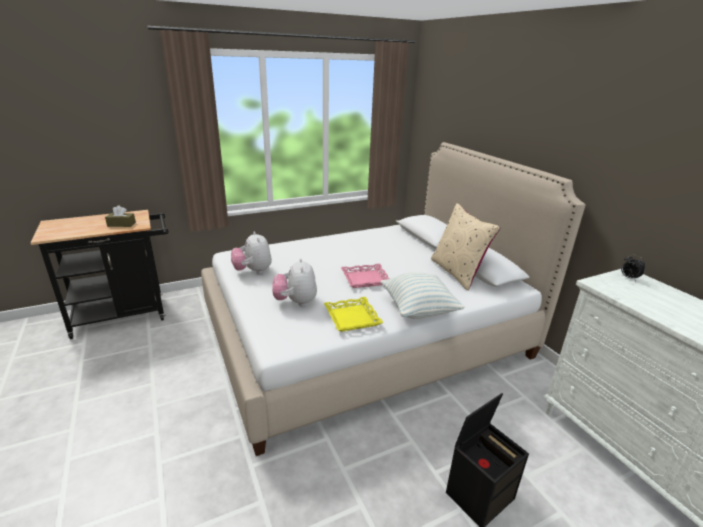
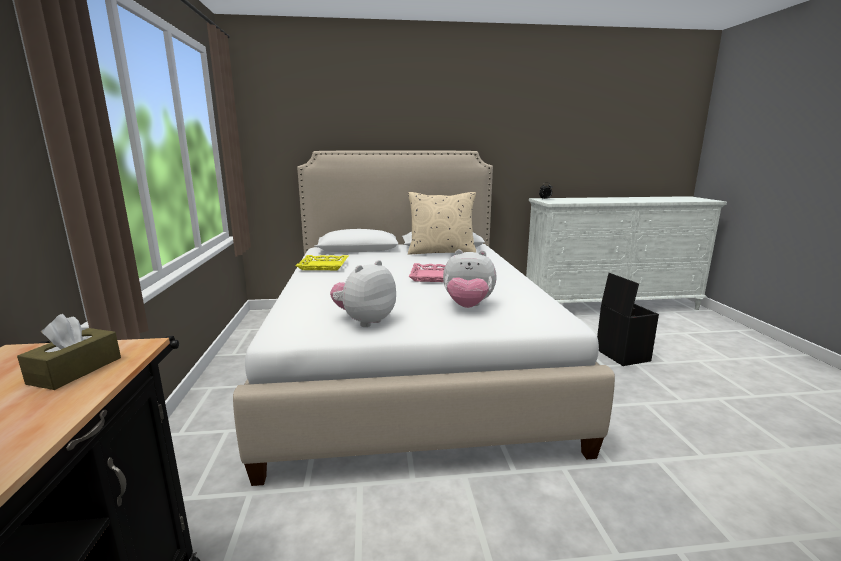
camera: 70 degrees left, 10 degrees down
plush toy [231,231,272,274] -> plush toy turned 135 degrees clockwise [330,260,396,327]
yellow tray [324,297,383,332] -> yellow tray moved to [295,255,348,270]
pillow [381,272,465,319] -> none

